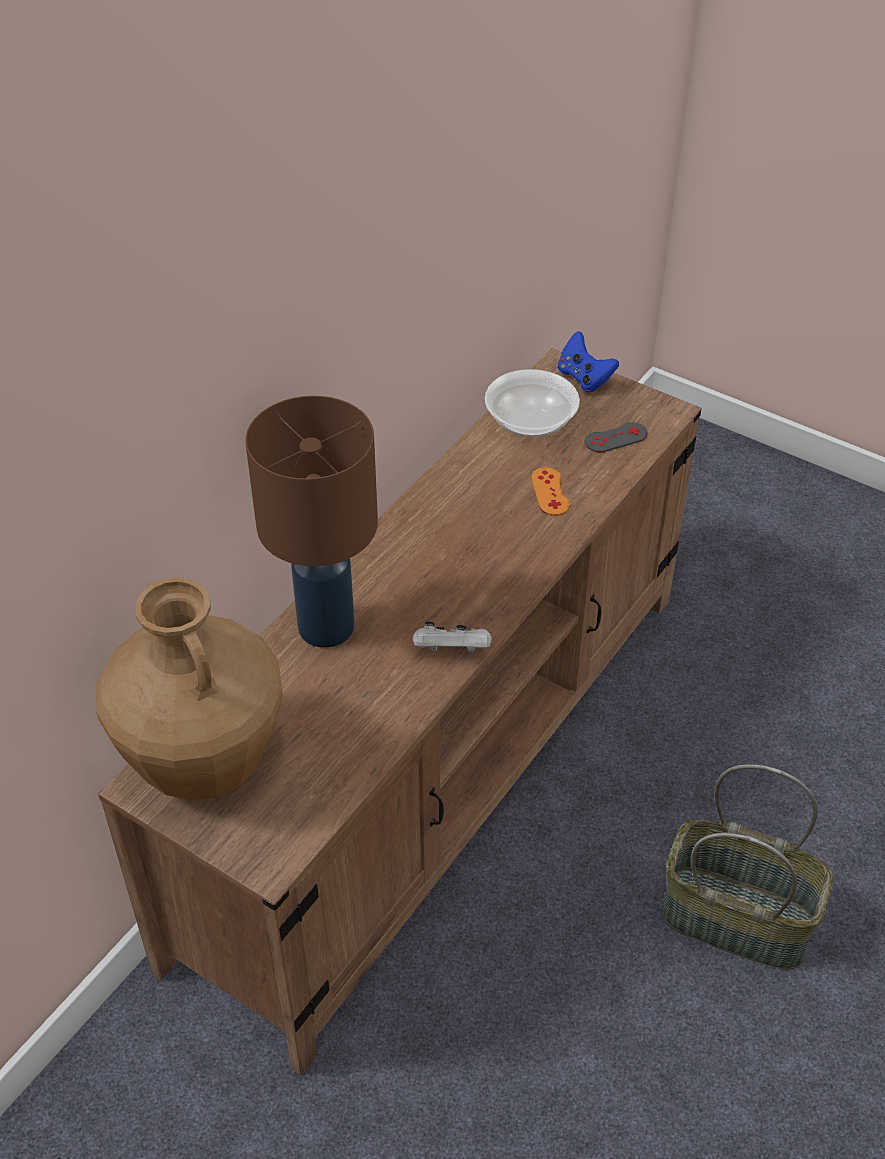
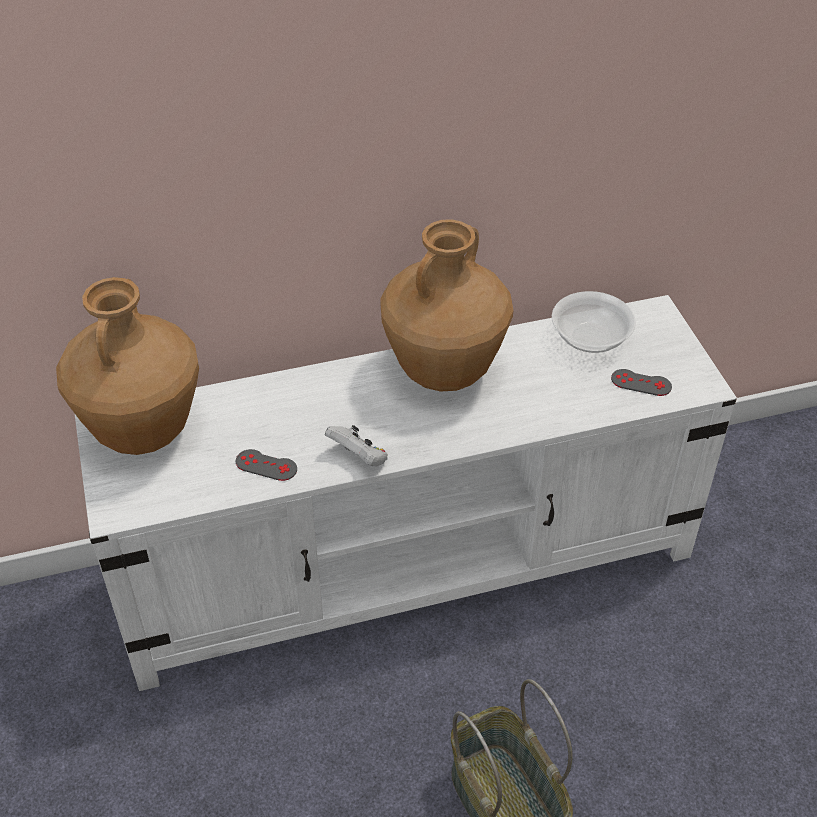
camera: 40 degrees right, 0 degrees up
brown tv stand [98,348,702,1076] -> white tv stand [74,295,737,691]
brown table lamp [246,396,378,648] -> none
orange game controller [531,467,570,516] -> none
blue game controller [558,331,619,392] -> none
none -> grey game controller [236,449,297,481]
none -> brown vase [380,219,513,392]

